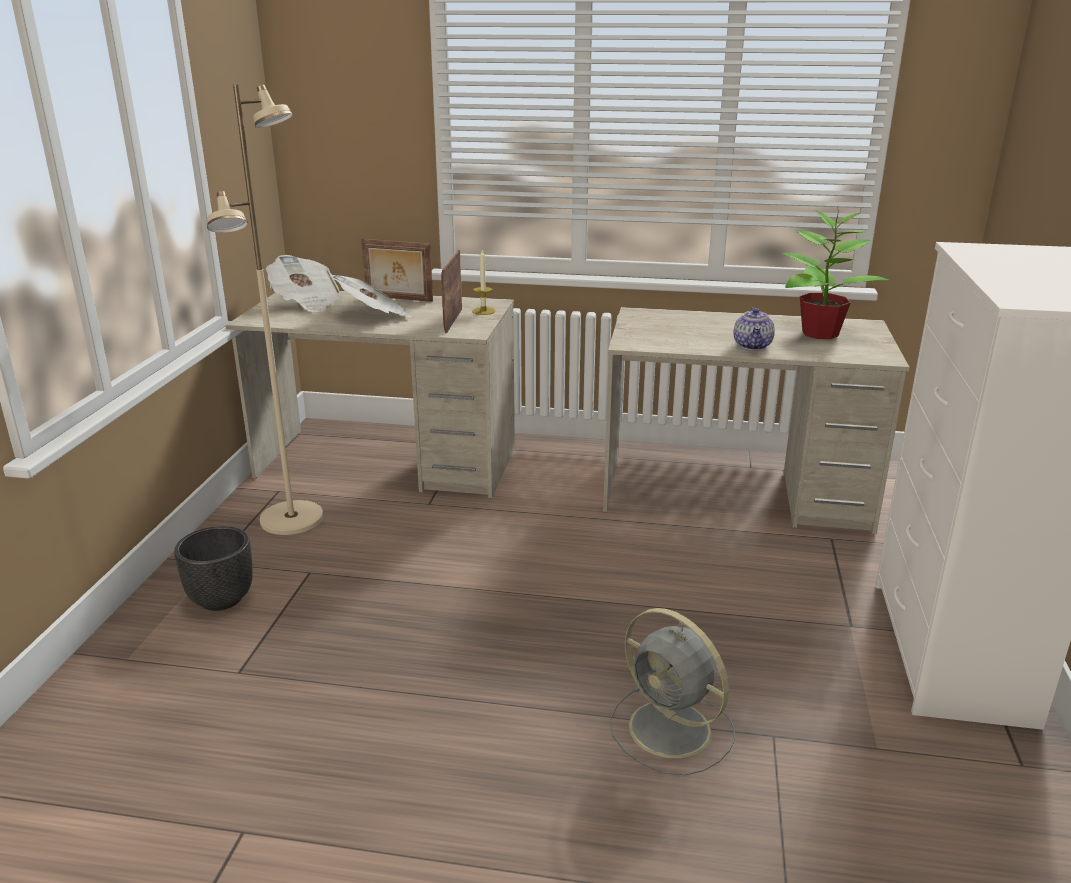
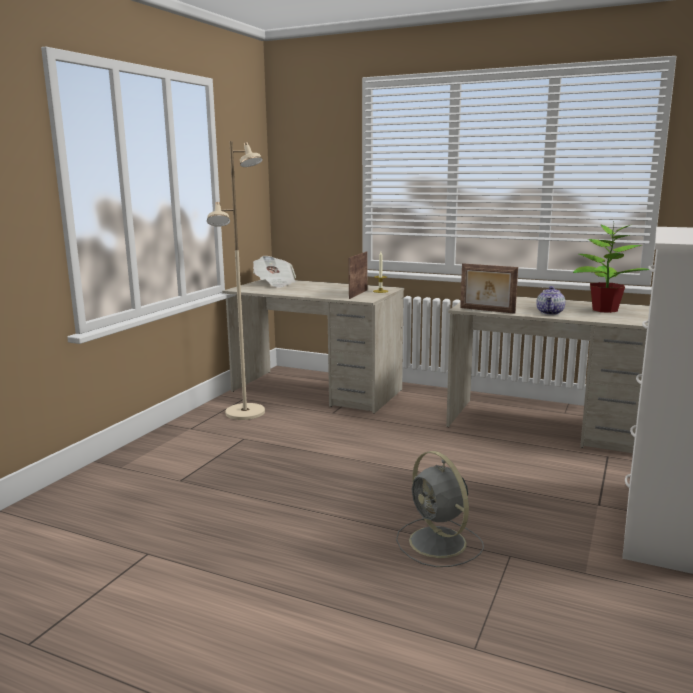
camera: 15 degrees right, 10 degrees down
black planter [174,526,253,611] -> none
newspaper [330,275,411,317] -> none
picture frame [361,239,433,302] -> picture frame moved to [460,263,518,314]

